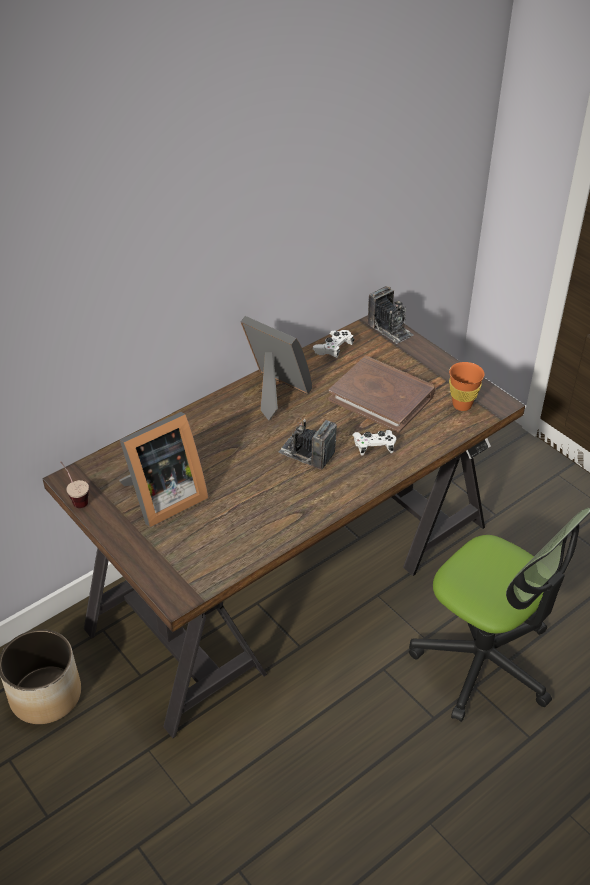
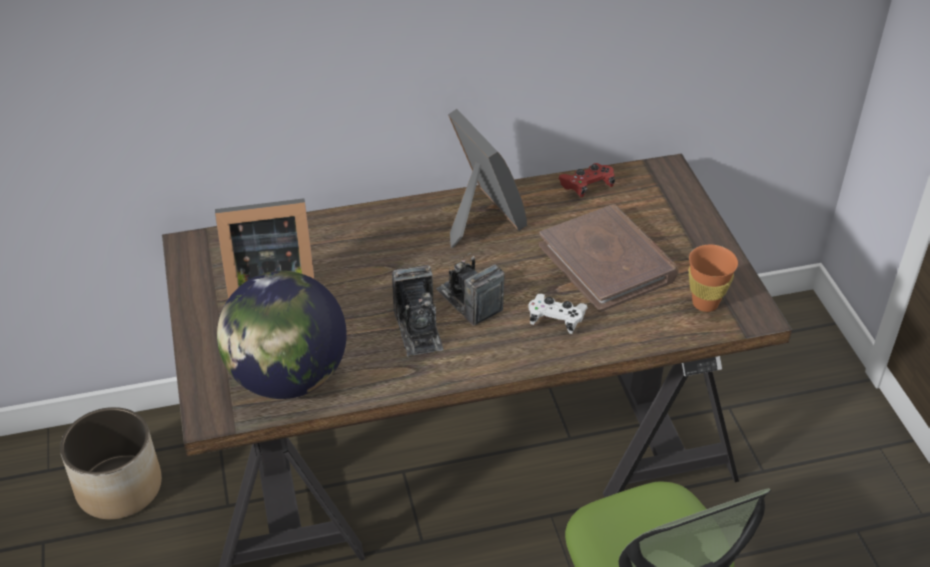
camera: 25 degrees right, 0 degrees up
cup [60,461,89,508] -> none
white game controller [313,330,354,358] -> red game controller [558,163,615,197]
camera [368,286,414,344] -> camera moved to [392,265,444,356]
none -> globe [217,271,347,399]

